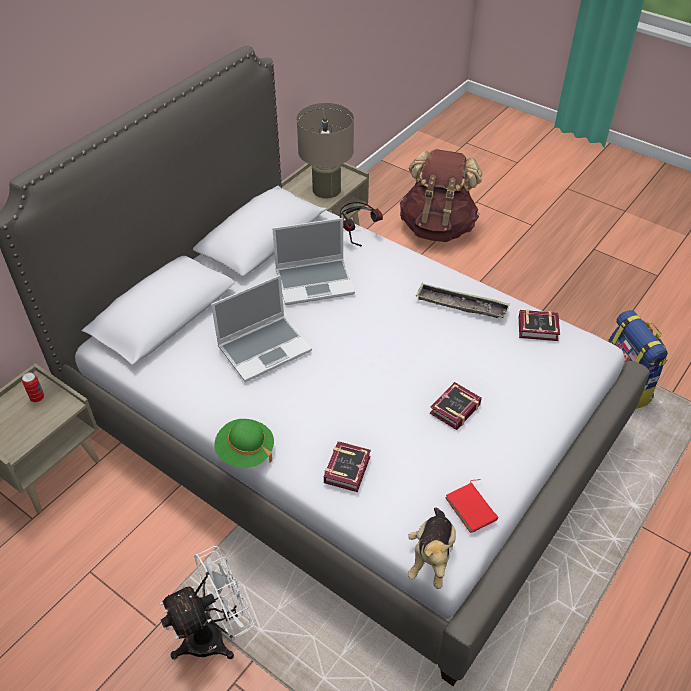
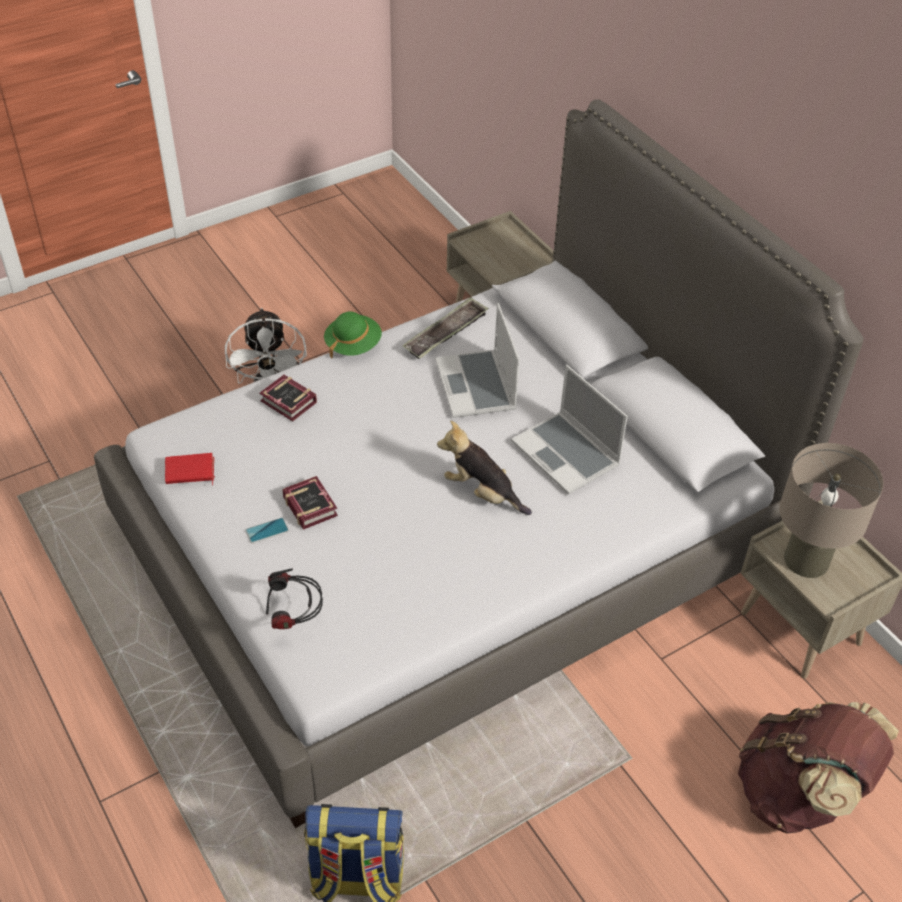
camera: 110 degrees right, 0 degrees up
can [22,372,44,402] -> none
laptop [272,218,355,305] -> laptop turned 45 degrees counterclockwise [511,365,628,495]
headphones [340,202,383,246] -> headphones moved to [266,568,323,629]
plush toy [408,508,456,589] -> plush toy moved to [437,421,532,515]
tray [416,283,510,318] -> tray moved to [402,297,489,359]
book [519,309,560,341] -> none
none -> phone [245,518,289,544]

